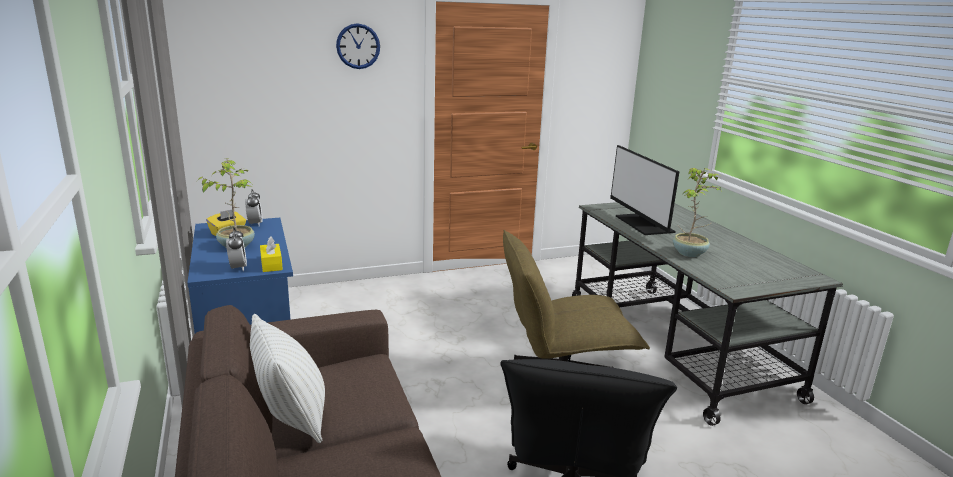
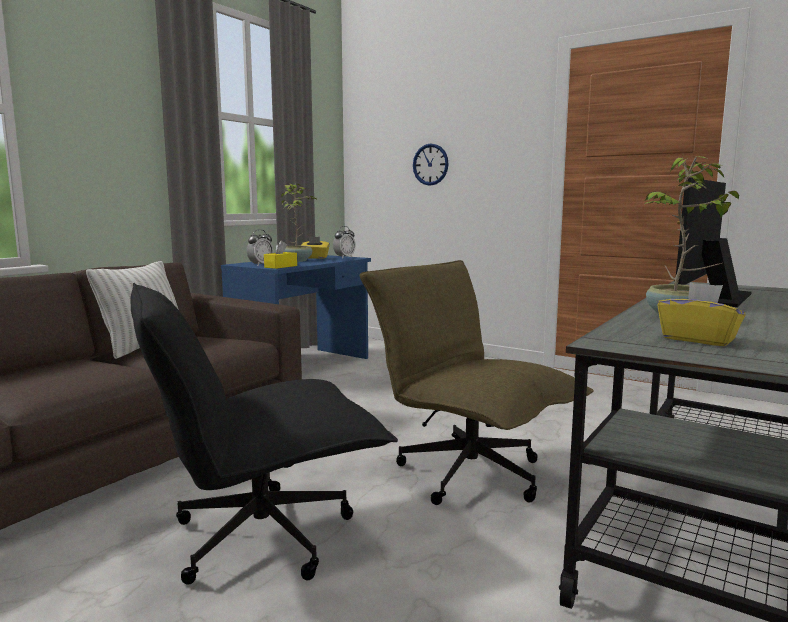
camera: 55 degrees right, 10 degrees down
wall clock [336,23,380,69] -> wall clock moved to [413,144,449,186]
none -> yellow tissue box [657,283,746,346]

